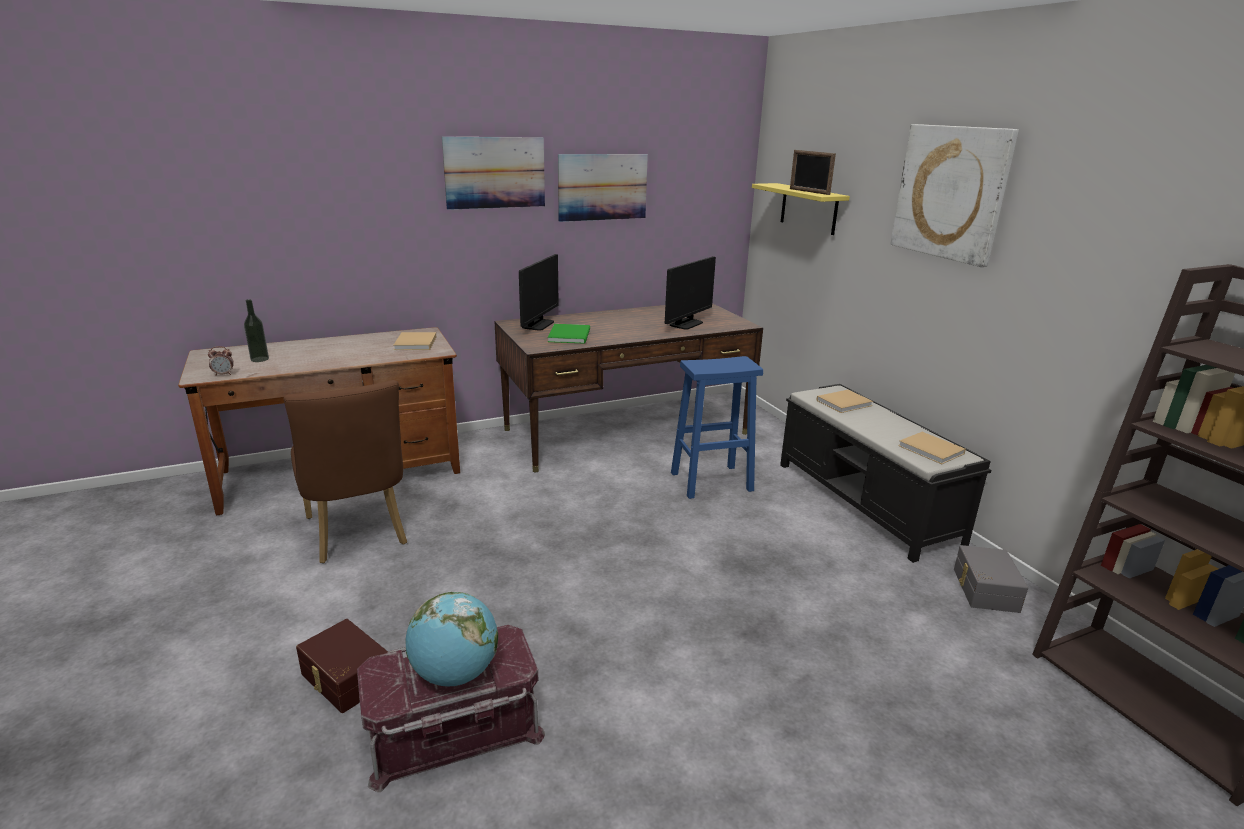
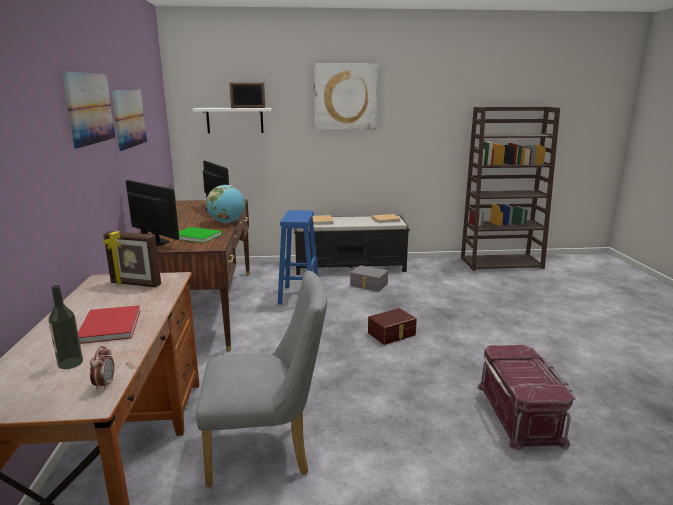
camera: 70 degrees left, 5 degrees down
brown chair [283,380,407,563] -> grey chair [196,270,327,487]
brown storage box [296,619,388,713] -> brown storage box moved to [368,308,417,345]
beige book [394,332,436,350] -> picture frame [103,231,161,287]
globe [405,592,498,687] -> globe moved to [206,185,245,223]
yellow shelf [752,183,850,235] -> white shelf [192,108,272,133]
grey storage box [954,545,1028,613] -> grey storage box moved to [350,265,388,292]
none -> red book [78,305,141,344]

